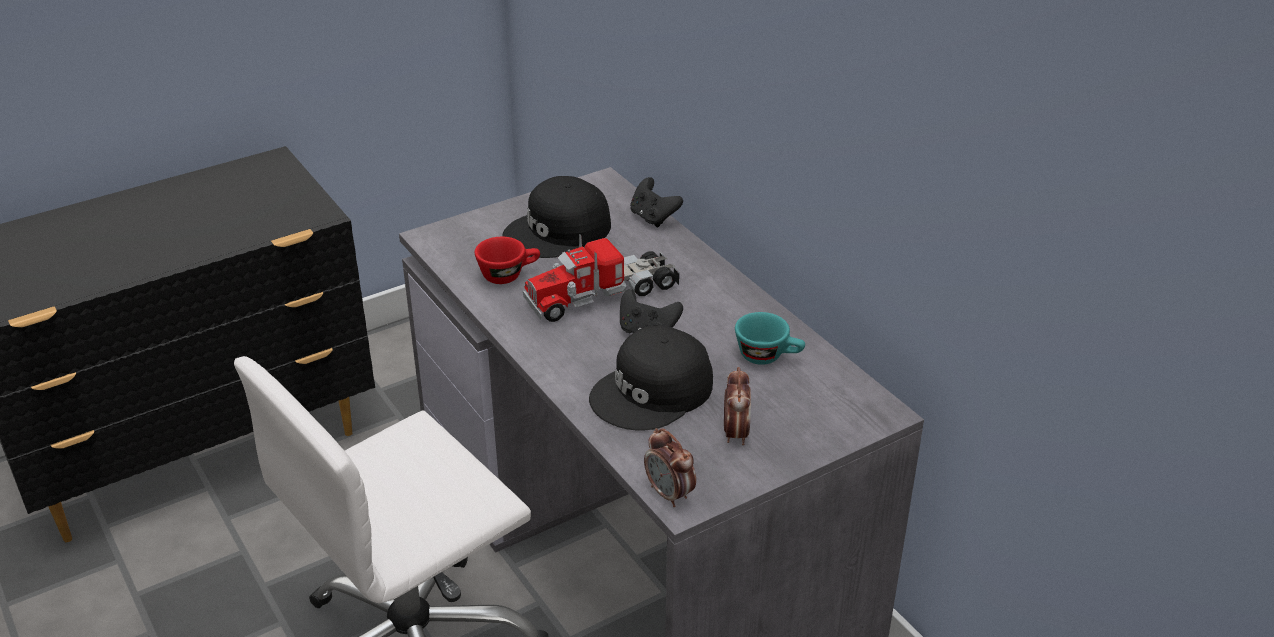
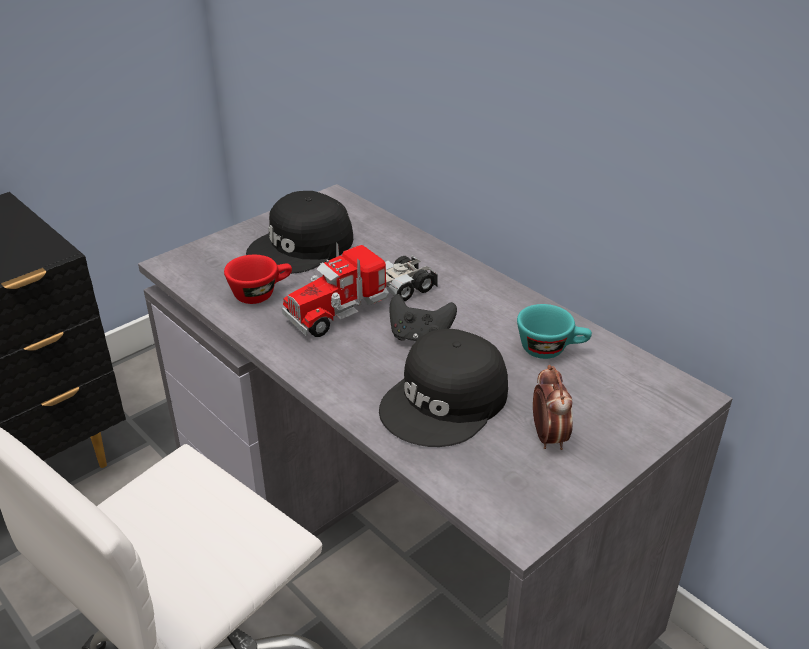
camera: 10 degrees left, 0 degrees up
black game controller [630,177,683,227] -> none
alarm clock [644,428,696,507] -> none

